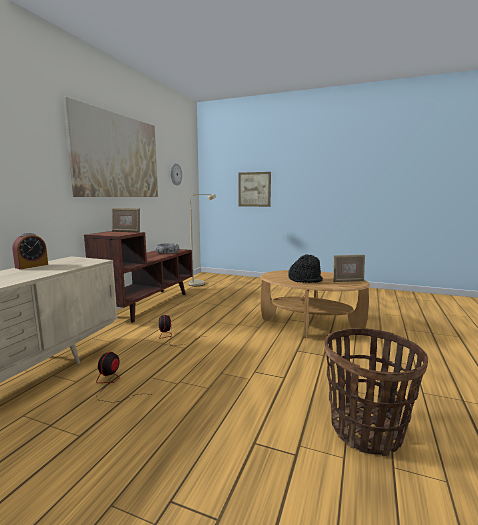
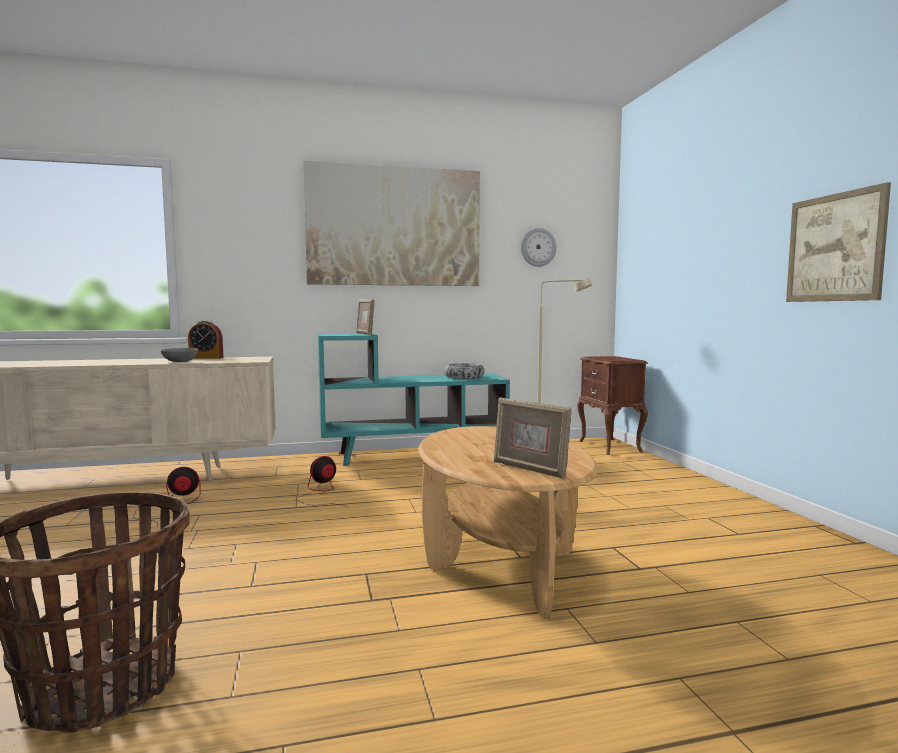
camera: 55 degrees right, 5 degrees down
brown tv stand [84,231,193,323] -> turquoise tv stand [318,333,510,466]
picture [239,172,271,207] -> picture moved to [786,182,891,302]
black hat [288,255,323,283] -> none
none -> grey bowl [161,348,198,362]
none -> brown nightstand [577,356,648,455]

